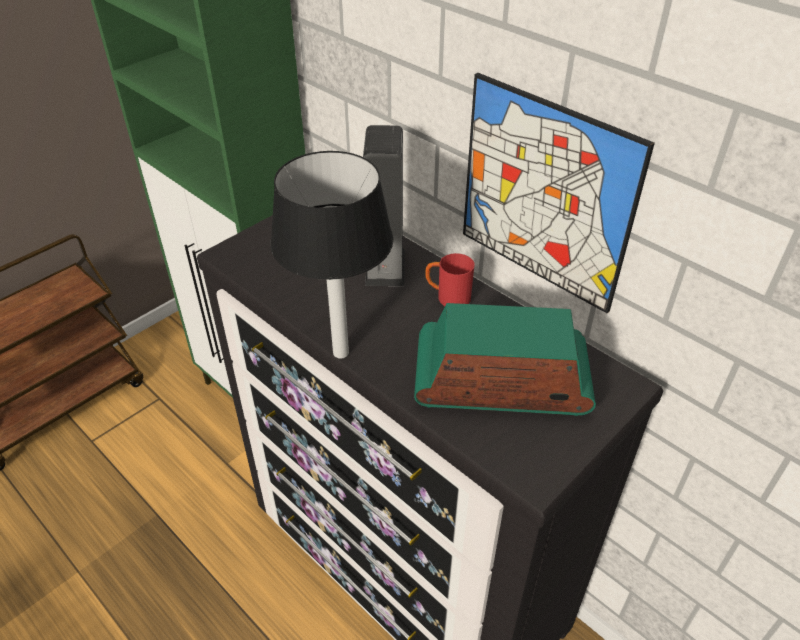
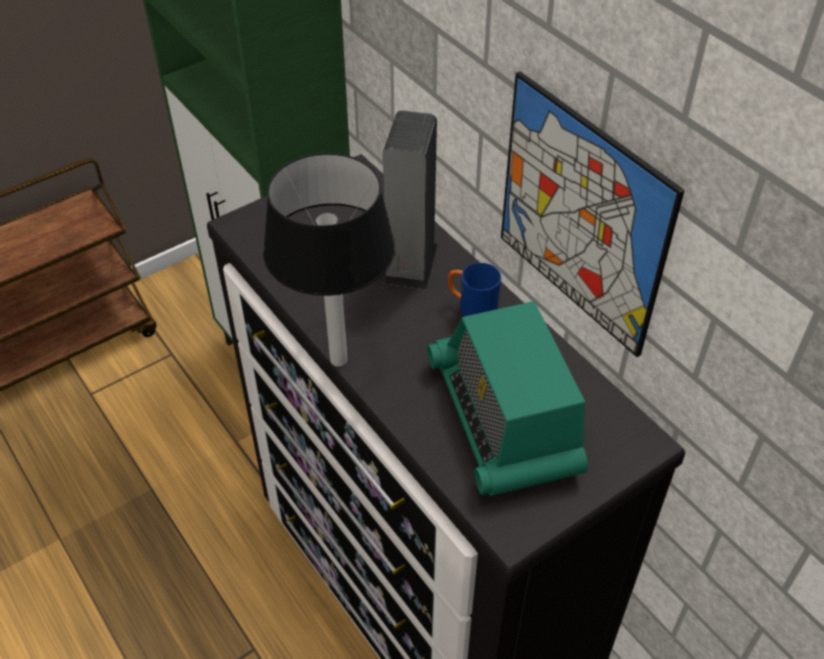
camera: 10 degrees right, 5 degrees up
radio [414,303,596,416] -> radio turned 120 degrees counterclockwise [427,301,588,496]
red mug [425,253,475,306] -> blue mug [448,263,501,317]

